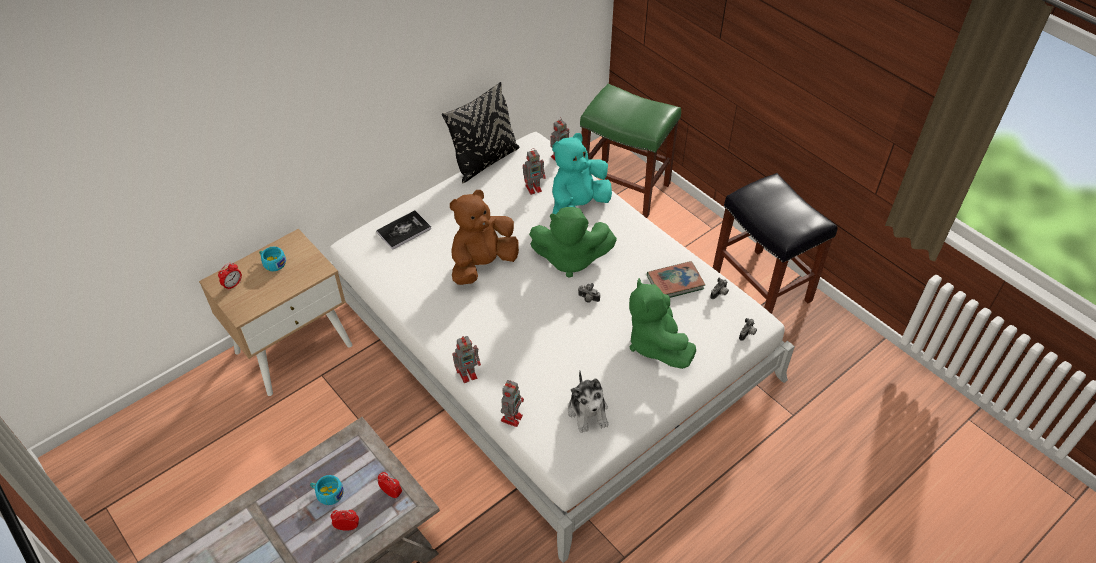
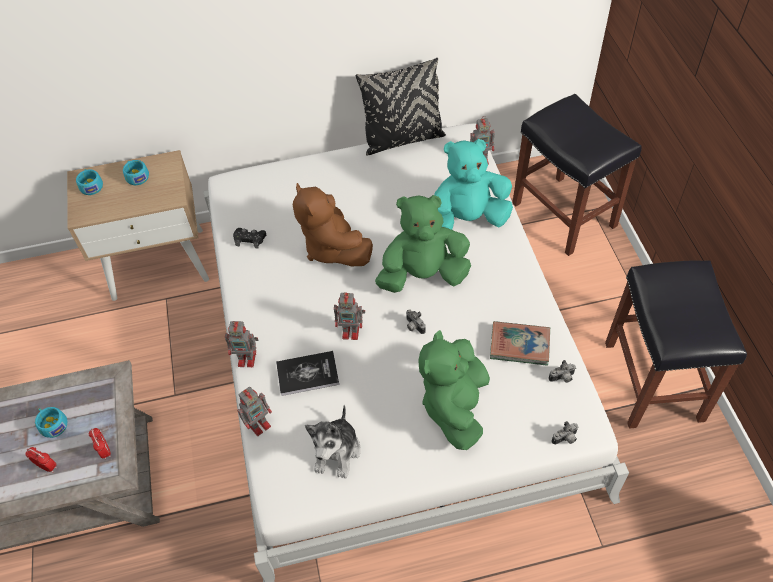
camera: 30 degrees right, 5 degrees up
alarm clock [218,263,242,291] -> turquoise cup [76,169,103,195]
book [376,210,431,250] -> book moved to [276,351,339,396]
brown plush toy [450,190,519,285] -> brown plush toy turned 105 degrees counterclockwise [293,183,373,266]
toy robot [523,148,546,195] -> toy robot moved to [334,292,365,340]
green plush toy [529,207,617,277] -> green plush toy turned 135 degrees clockwise [375,195,471,293]
green stool [580,84,681,218] -> black stool [513,94,641,256]
none -> black game controller [233,228,266,248]

